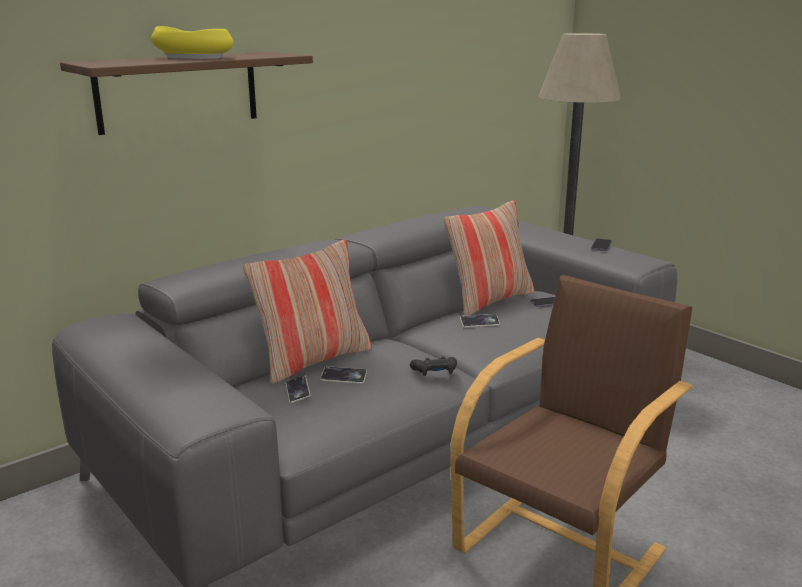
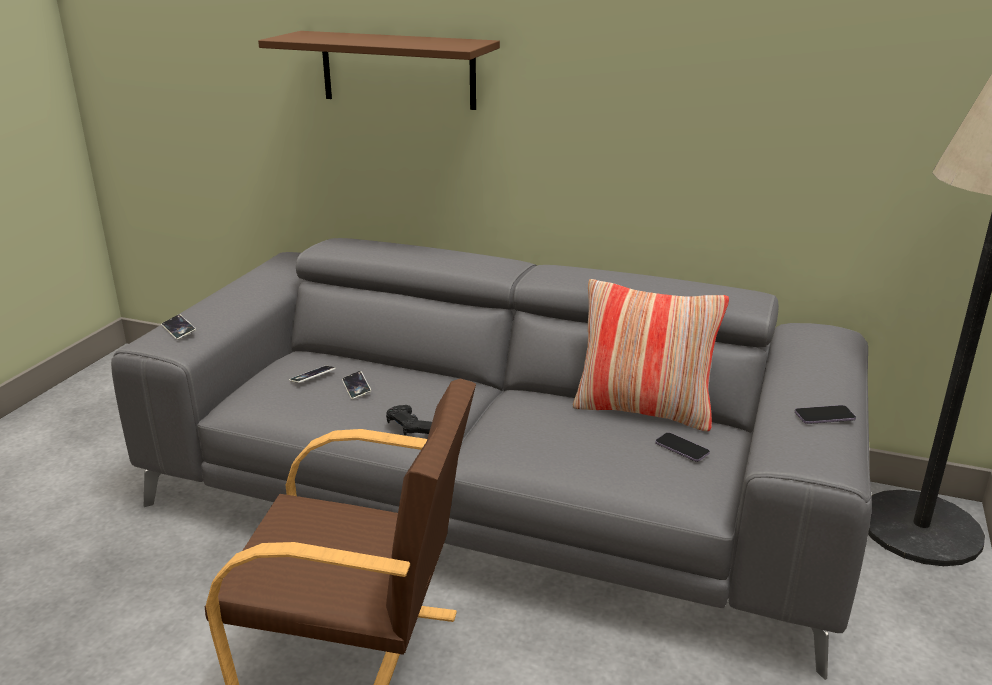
camera: 60 degrees right, 5 degrees up
yellow bowl [151,26,234,59] -> none
pillow [243,240,372,384] -> none
phone [460,314,500,327] -> phone moved to [161,314,196,340]

